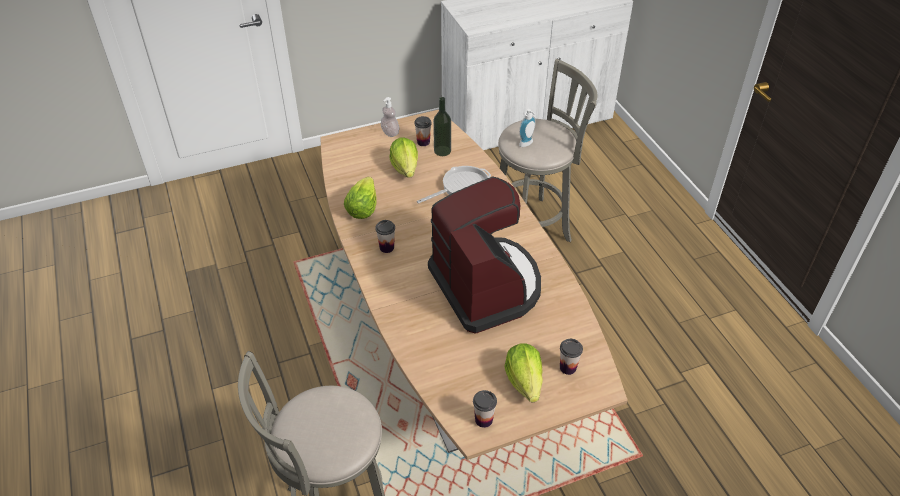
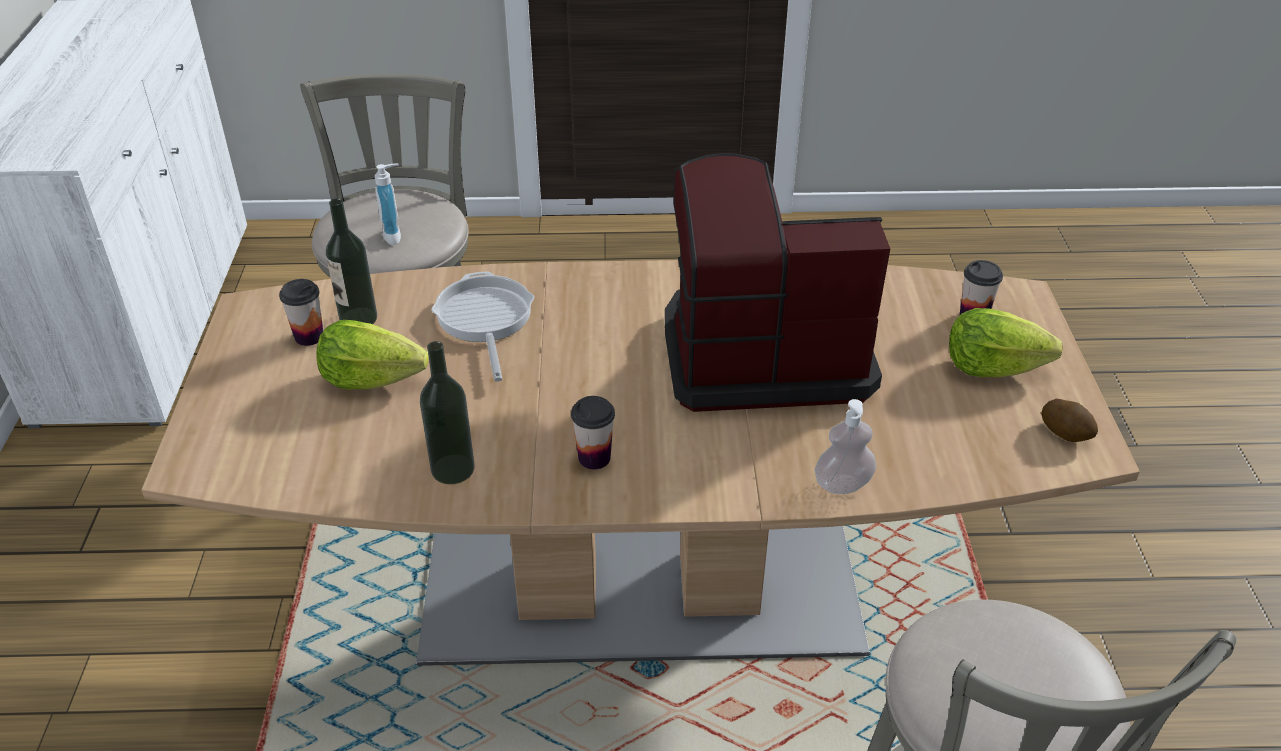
camera: 70 degrees left, 5 degrees down
lettuce [344,177,377,219] -> bottle [420,341,474,484]
soap dispenser [381,97,399,137] -> soap dispenser moved to [814,399,876,494]
cup [473,390,497,428] -> potato [1041,399,1098,442]

